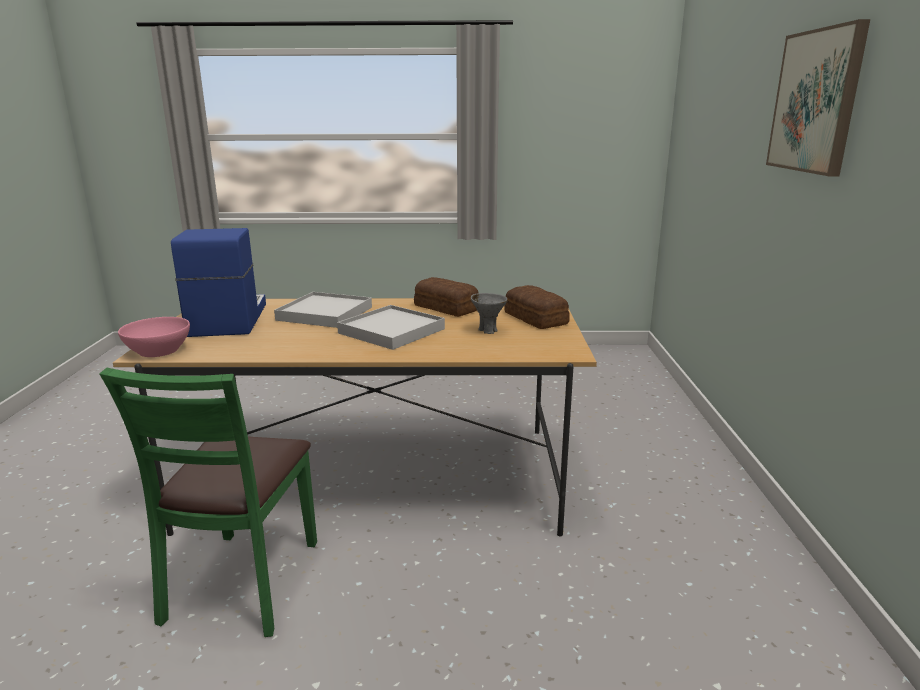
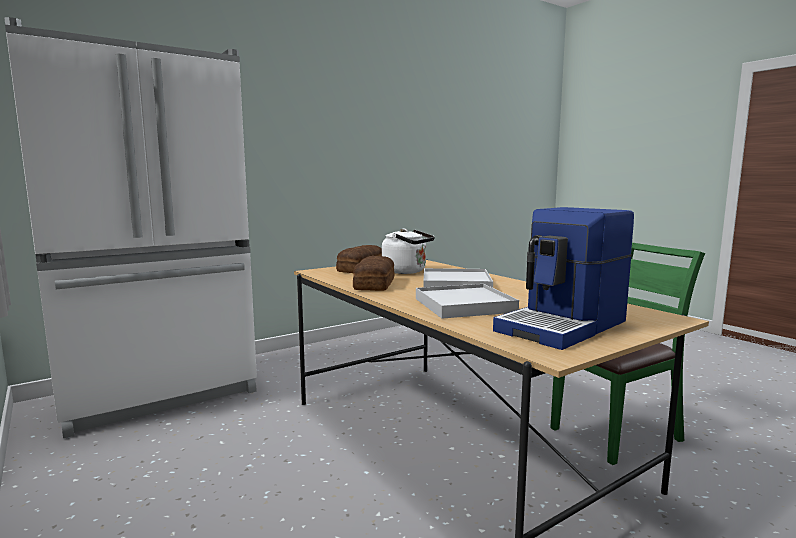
camera: 125 degrees left, 10 degrees down
pink bowl [118,317,190,357] -> none
grey bowl [471,293,508,334] -> white kettle [382,228,435,274]
picture [766,19,870,176] -> none
none -> white fridge [4,17,257,438]

